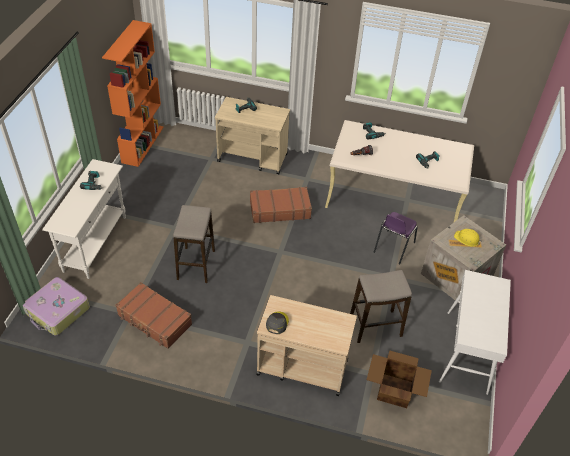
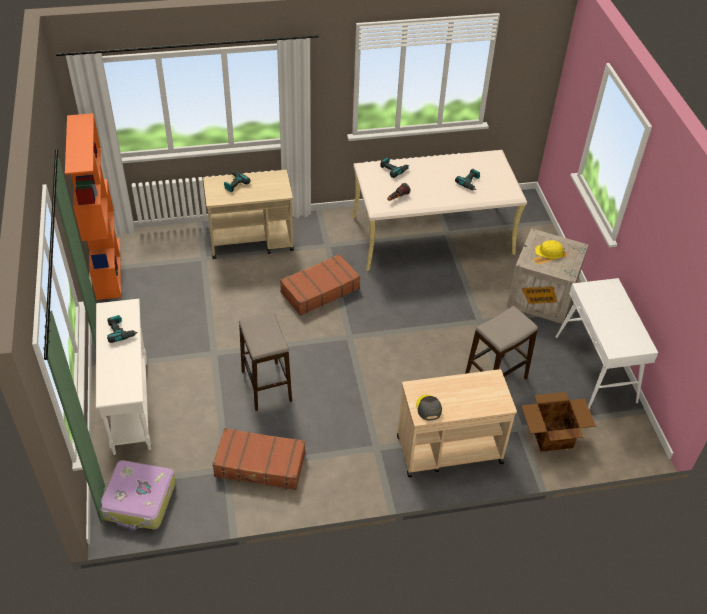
camera: 25 degrees left, 0 degrees up
purple chair [374,212,418,264] -> none

